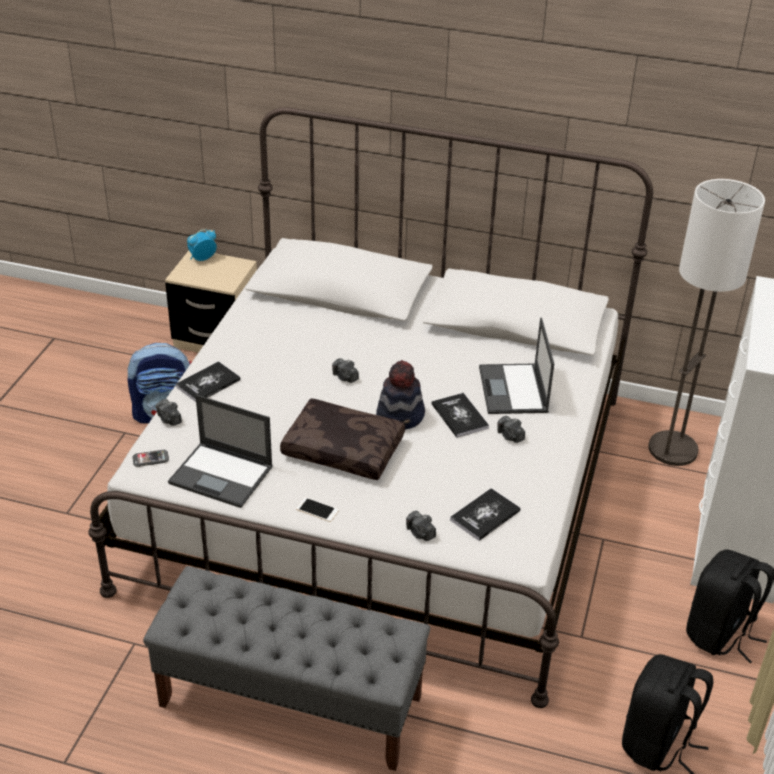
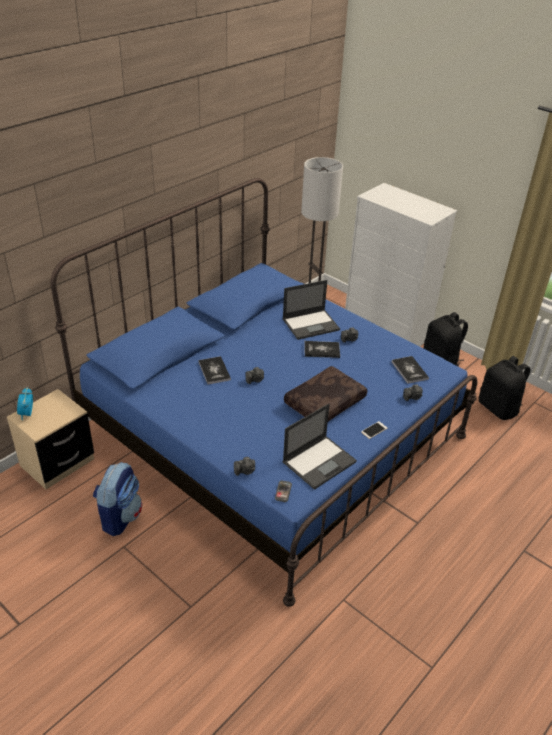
camera: 65 degrees left, 0 degrees up
white bed [88,107,653,708] -> blue bed [51,178,477,607]
grey bench [143,566,430,771] -> none
book [176,361,241,402] -> book moved to [198,356,231,384]
hat [376,360,425,430] -> none
laptop [479,318,554,414] -> laptop turned 45 degrees counterclockwise [283,280,340,340]

